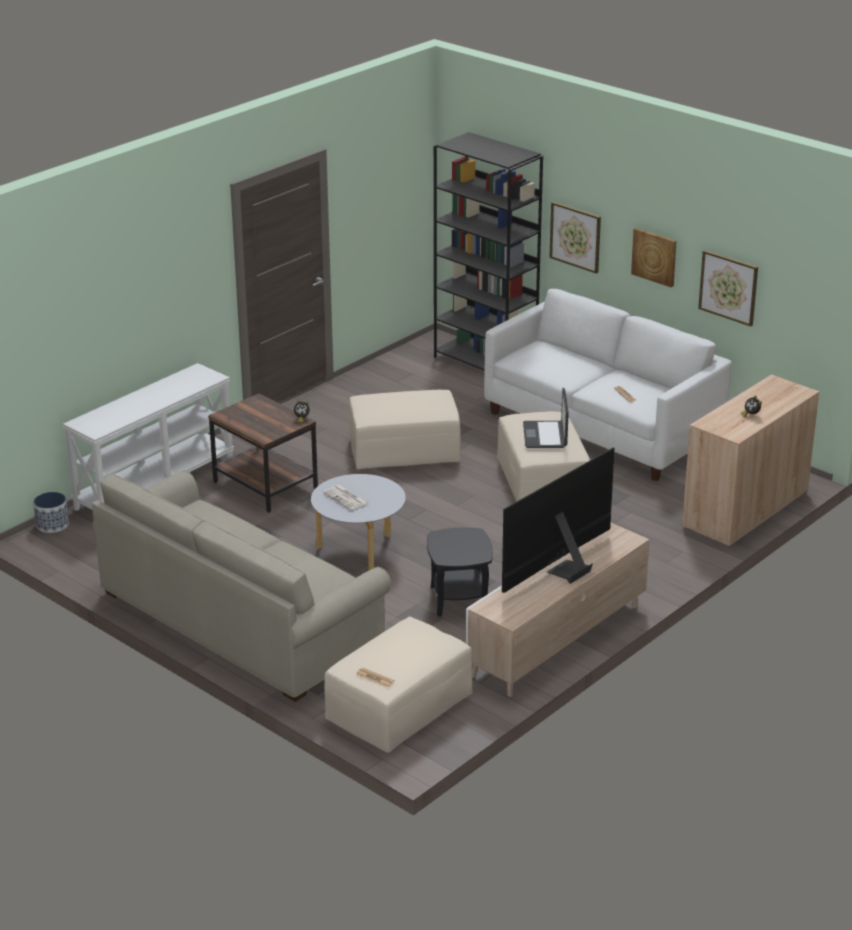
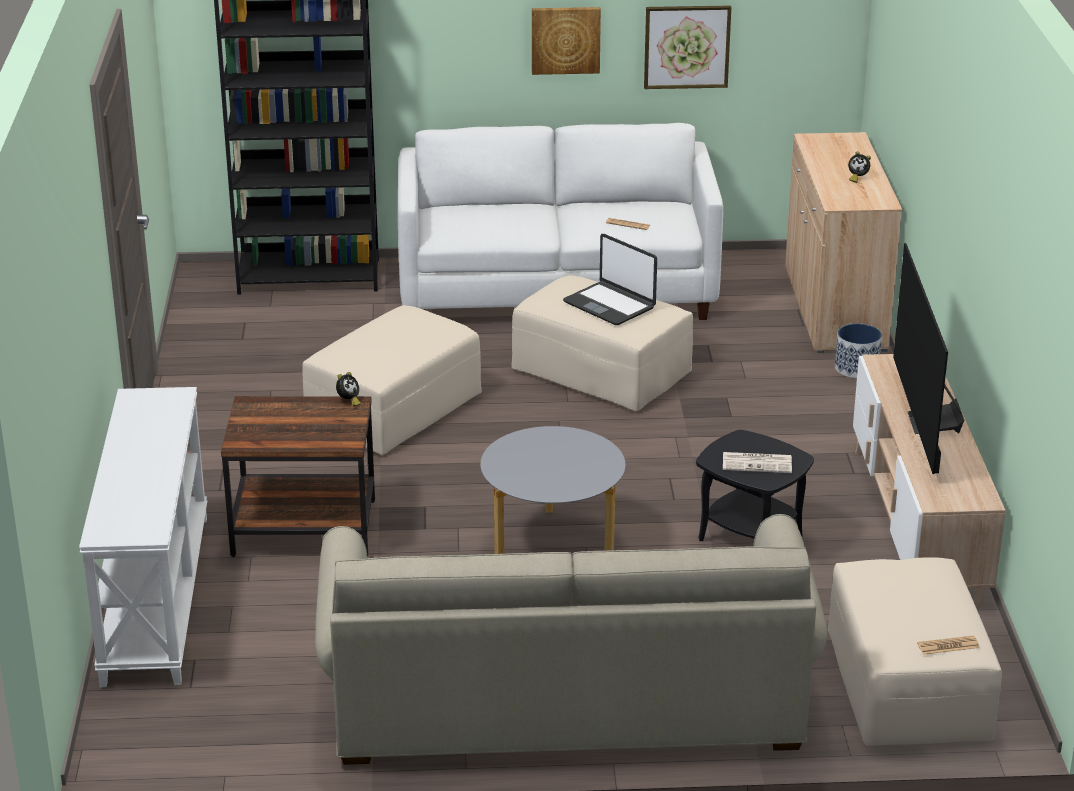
camera: 45 degrees left, 0 degrees up
planter [33,492,69,533] -> planter moved to [835,323,882,378]
newspaper [323,485,368,510] -> newspaper moved to [723,452,792,473]
picture [549,202,601,274] -> none

